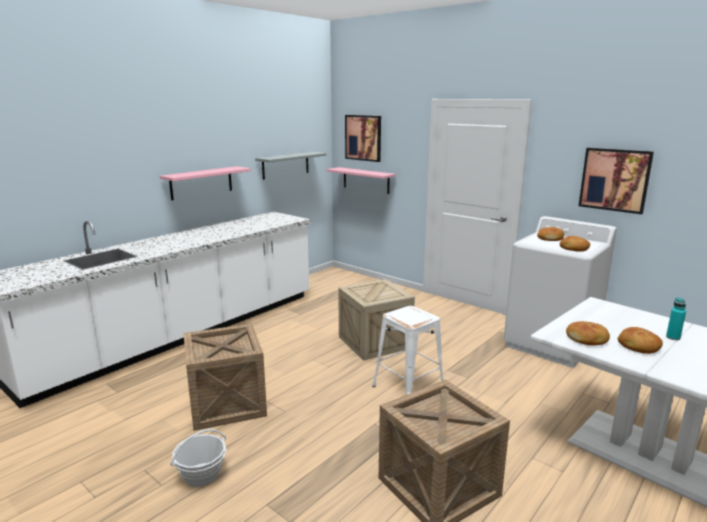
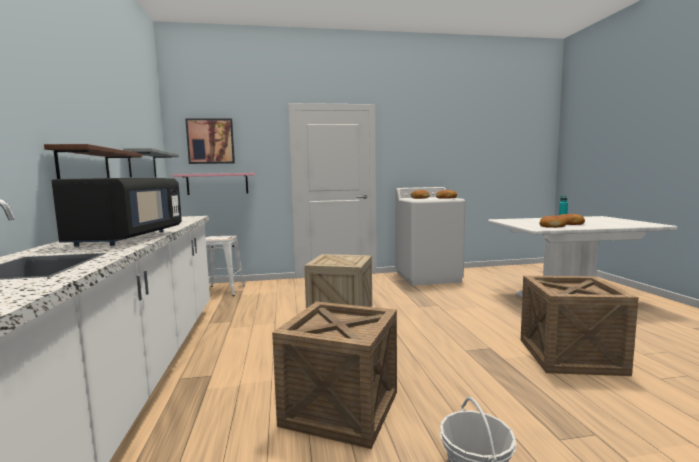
camera: 50 degrees left, 10 degrees down
pink shelf [160,166,251,200] -> brown shelf [44,144,142,179]
white stool [372,306,444,395] -> white stool moved to [206,236,245,296]
picture [579,148,654,214] -> none
none -> black microwave [52,178,182,246]

